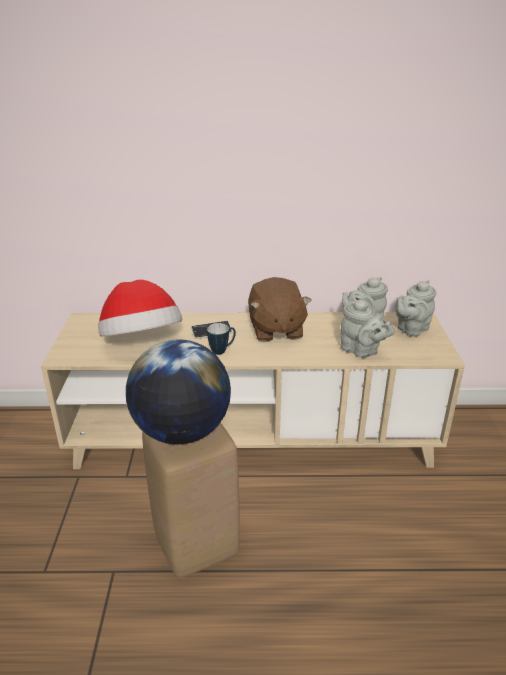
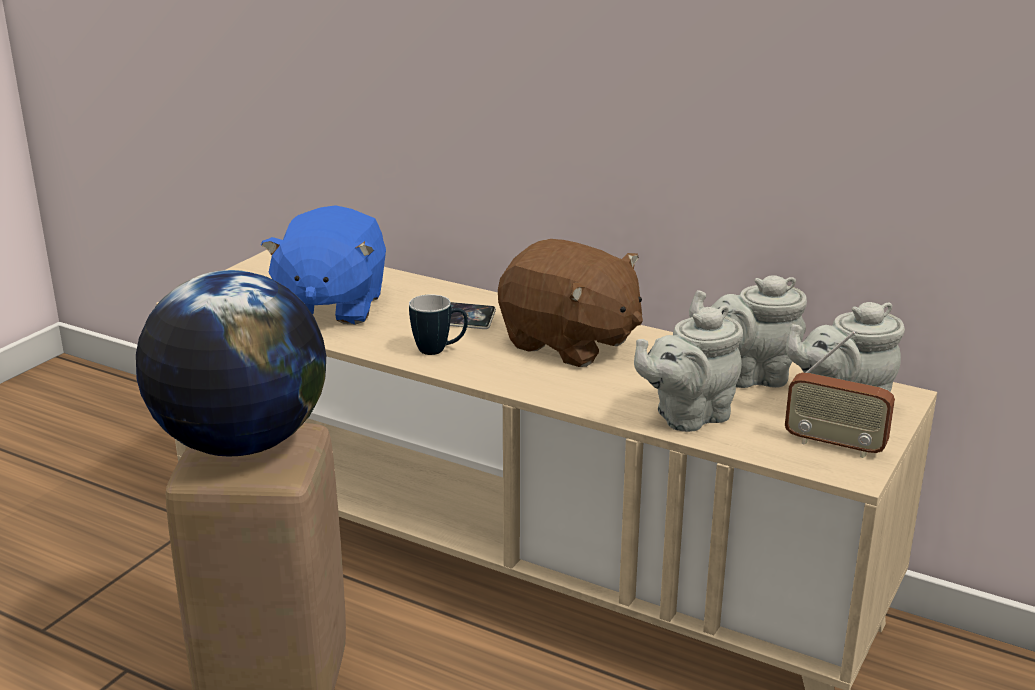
camera: 30 degrees right, 5 degrees down
hat [98,280,182,336] -> blue plush toy [261,205,386,325]
brown plush toy [248,277,312,342] -> brown plush toy turned 75 degrees counterclockwise [498,239,643,367]
grey teapot [340,298,395,358] -> grey teapot turned 75 degrees clockwise [634,305,743,432]
none -> radio [785,331,895,458]

